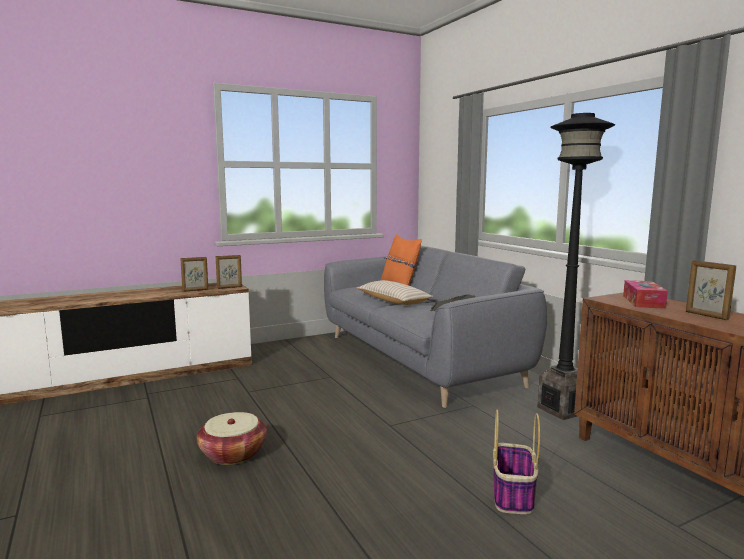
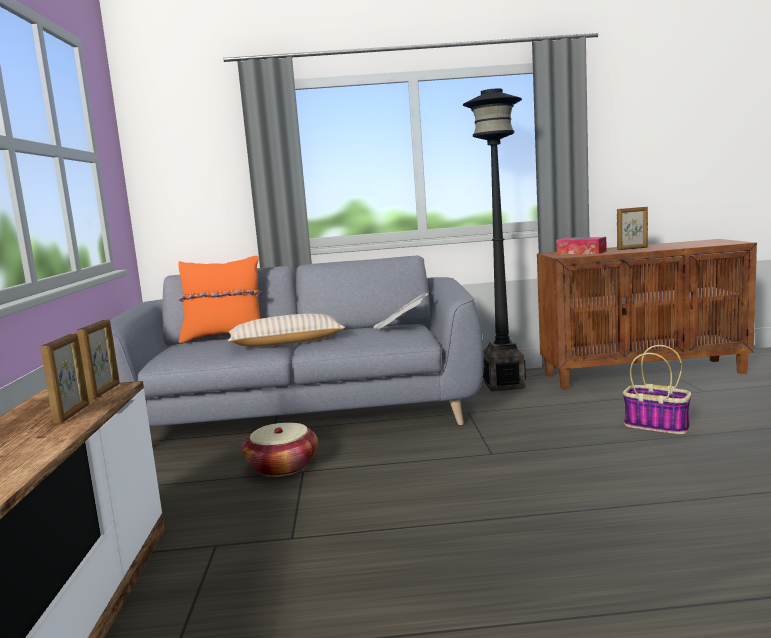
camera: 65 degrees left, 0 degrees up
basket [197,412,267,465] -> basket moved to [242,423,318,477]

